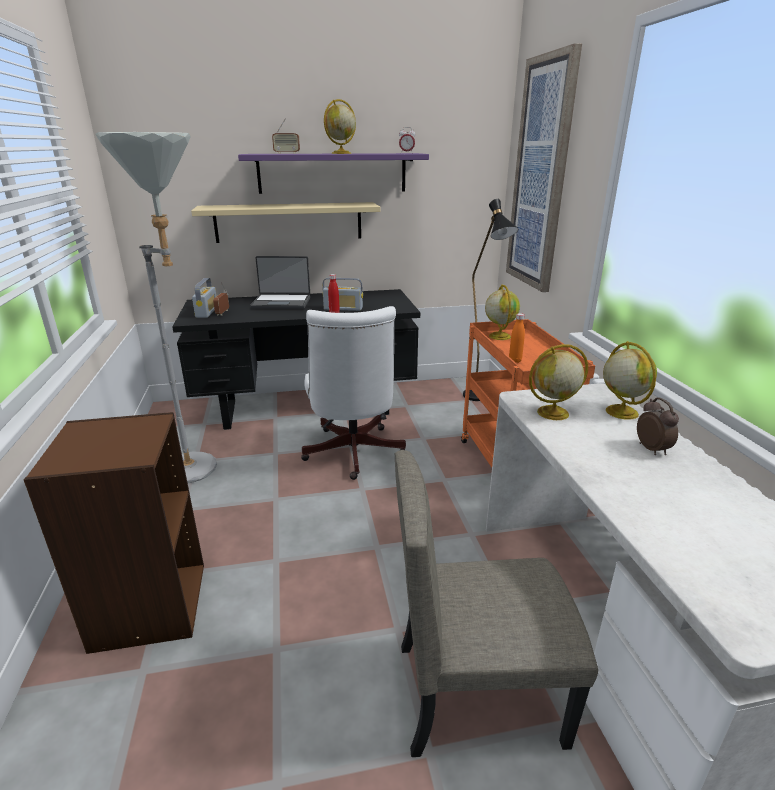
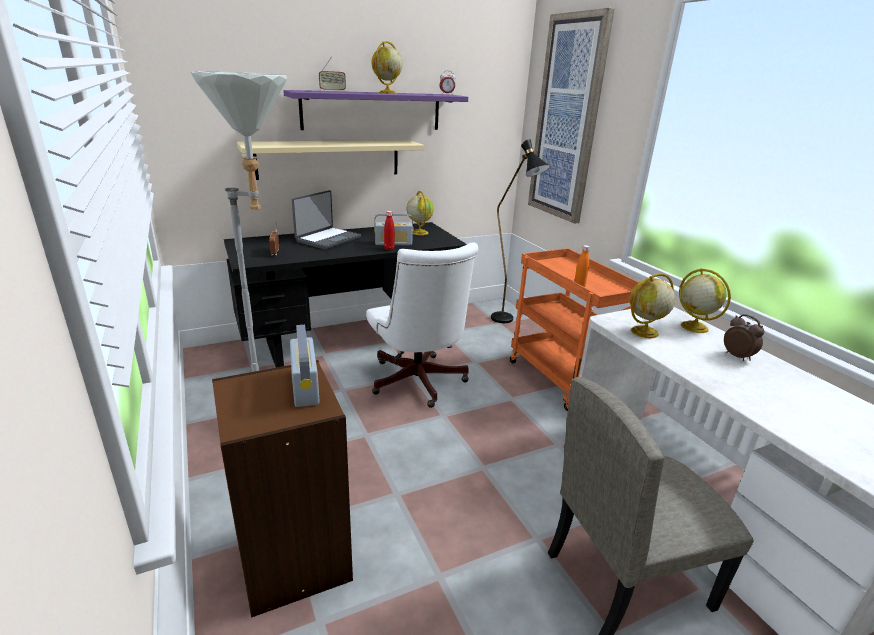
camera: 15 degrees left, 0 degrees up
radio [192,278,216,318] -> radio moved to [290,325,320,407]
laptop [250,256,310,309] -> laptop turned 45 degrees counterclockwise [292,190,361,250]
globe [485,284,520,340] -> globe moved to [407,191,434,235]

